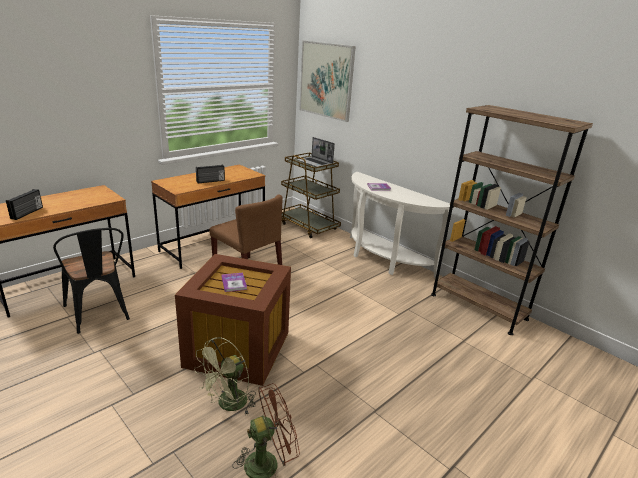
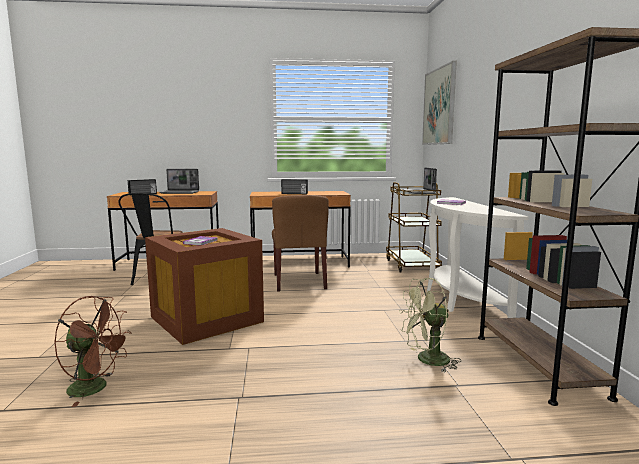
camera: 40 degrees right, 15 degrees down
green fan [194,337,256,414] -> green fan moved to [399,278,461,372]
none -> laptop [159,169,199,194]

